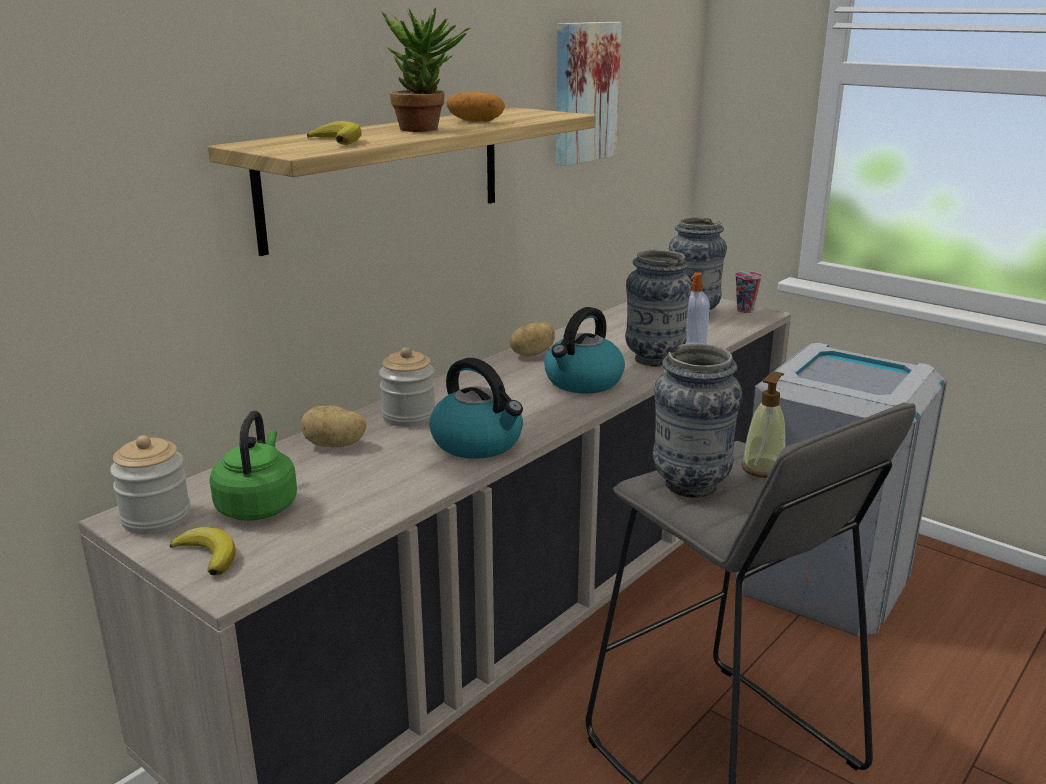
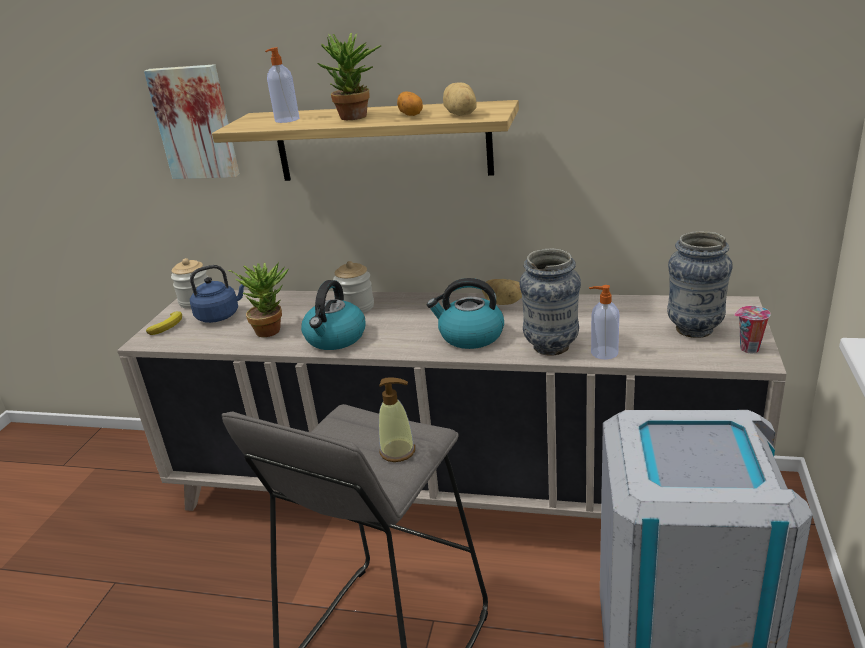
camera: 65 degrees right, 5 degrees up
green kettle [210,411,297,521] -> blue kettle [190,265,245,323]
potato [301,405,367,447] -> potato moved to [443,82,476,116]
banana [307,121,362,145] -> soap dispenser [265,47,299,123]
picture [556,22,622,166] -> picture moved to [144,64,240,179]
vase [653,343,742,498] -> none
none -> potted plant [228,262,288,337]

